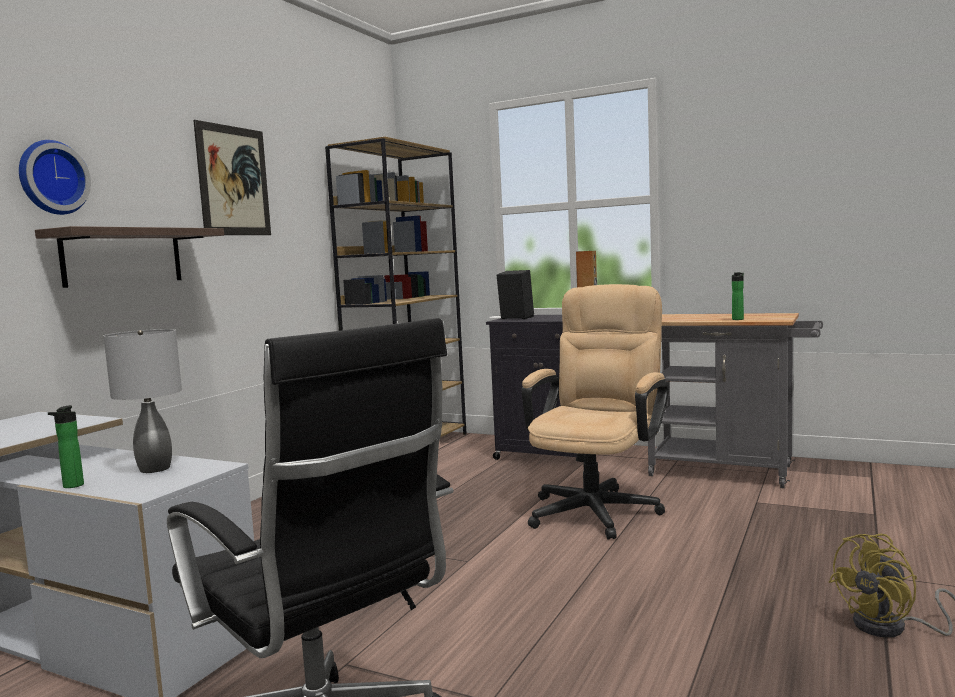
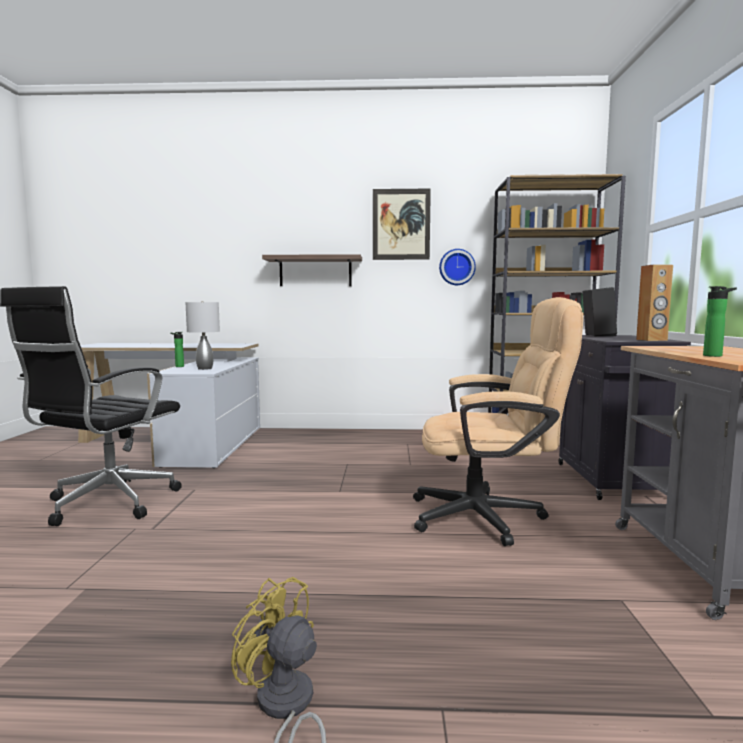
camera: 65 degrees right, 0 degrees up
wall clock [19,140,91,215] -> wall clock moved to [439,249,476,285]

